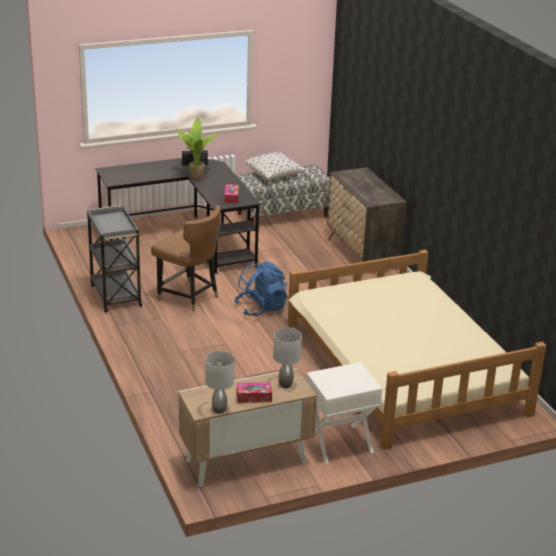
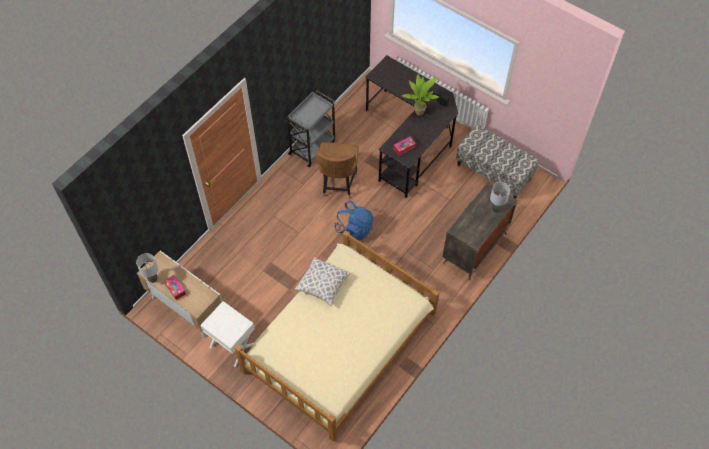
camera: 60 degrees right, 30 degrees up
pillow [245,152,305,180] -> pillow moved to [295,257,350,306]
grey table lamp [273,328,302,388] -> grey table lamp moved to [490,182,510,213]

